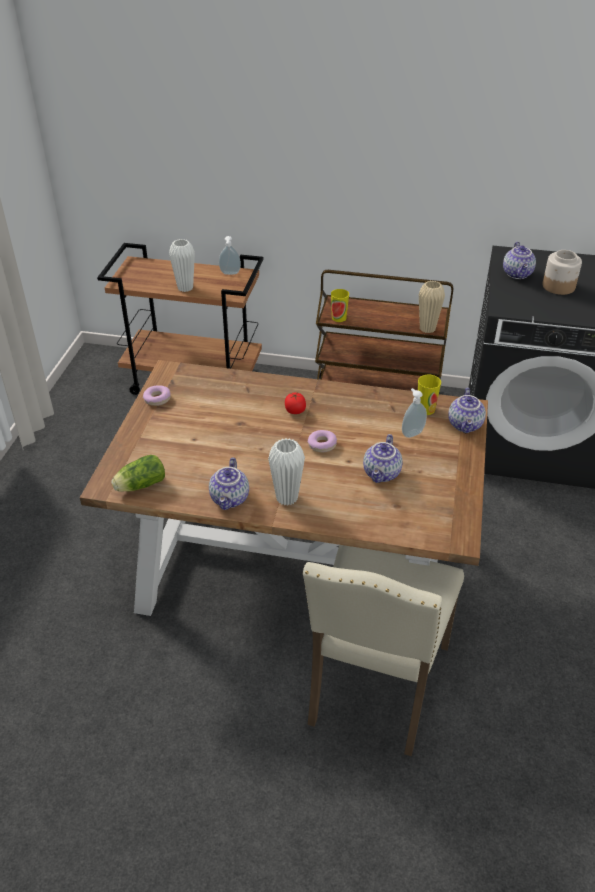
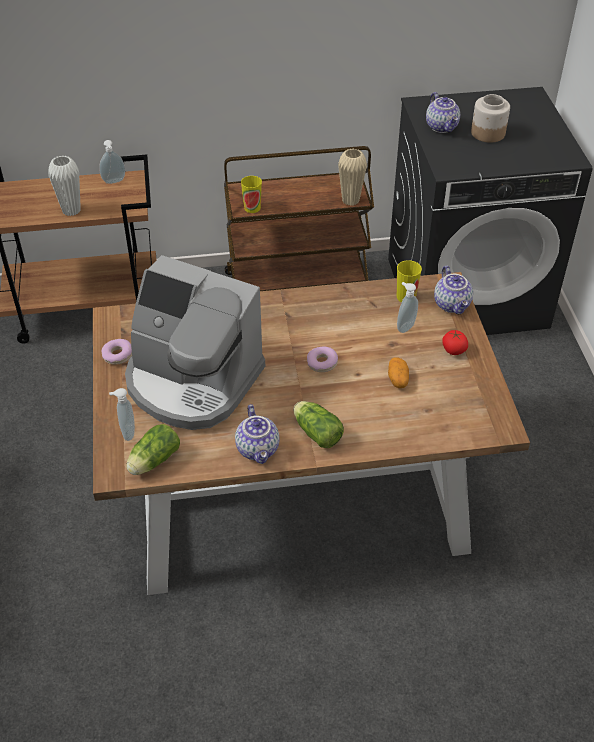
camera: 20 degrees left, 5 degrees up
white vase [268,438,305,506] -> lettuce [294,401,344,448]
tomato [285,393,306,414] -> tomato moved to [442,330,468,355]
beige chair [302,545,464,756] -> none
teapot [363,434,403,483] -> potato [388,357,409,388]
none -> soap dispenser [109,388,135,441]
none -> coffee machine [125,255,265,430]

